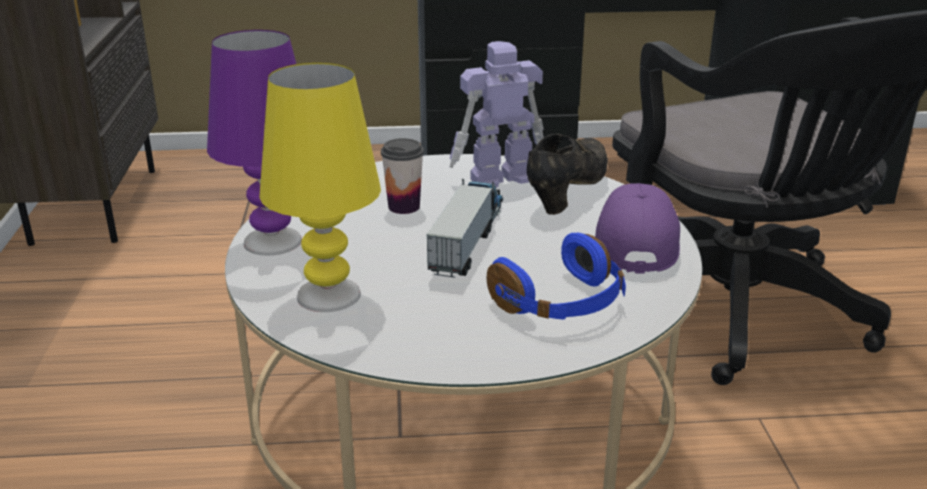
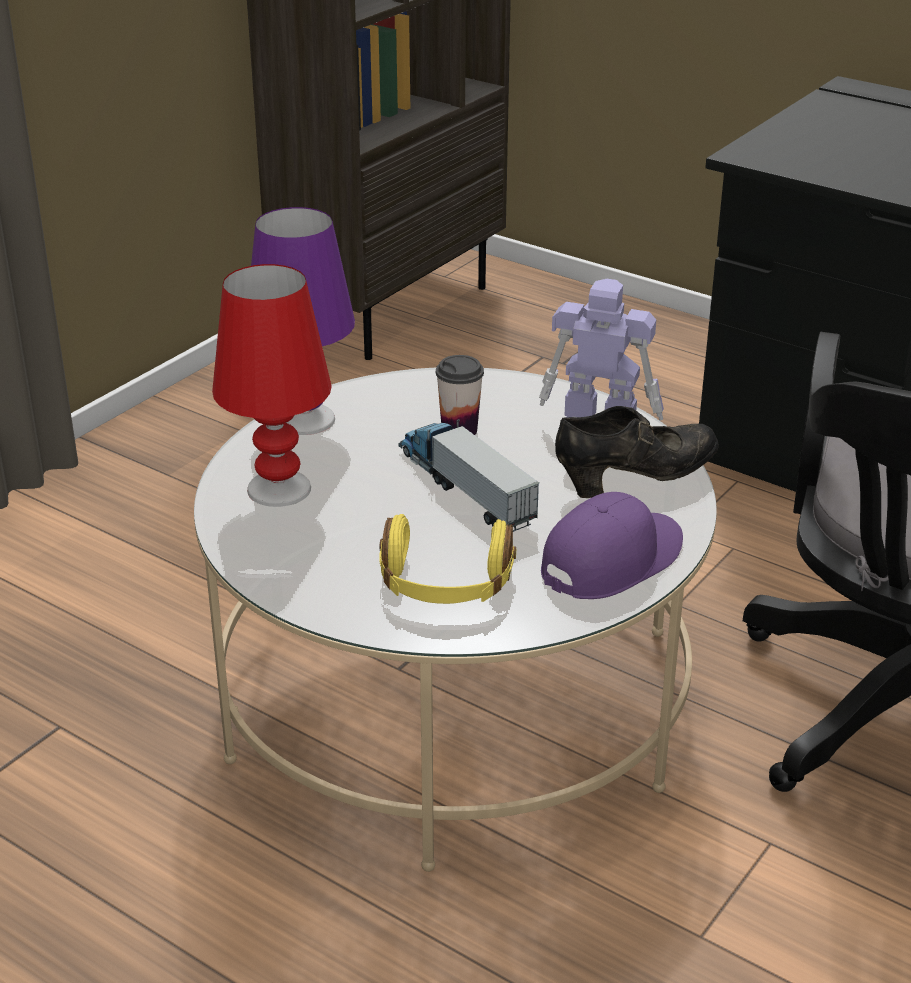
camera: 40 degrees right, 5 degrees up
yellow table lamp [259,63,381,312] -> red table lamp [212,264,332,507]
toy truck [426,178,503,278] -> toy truck turned 90 degrees counterclockwise [399,419,539,532]
blue headphones [487,233,626,320] -> yellow headphones [379,514,516,604]

